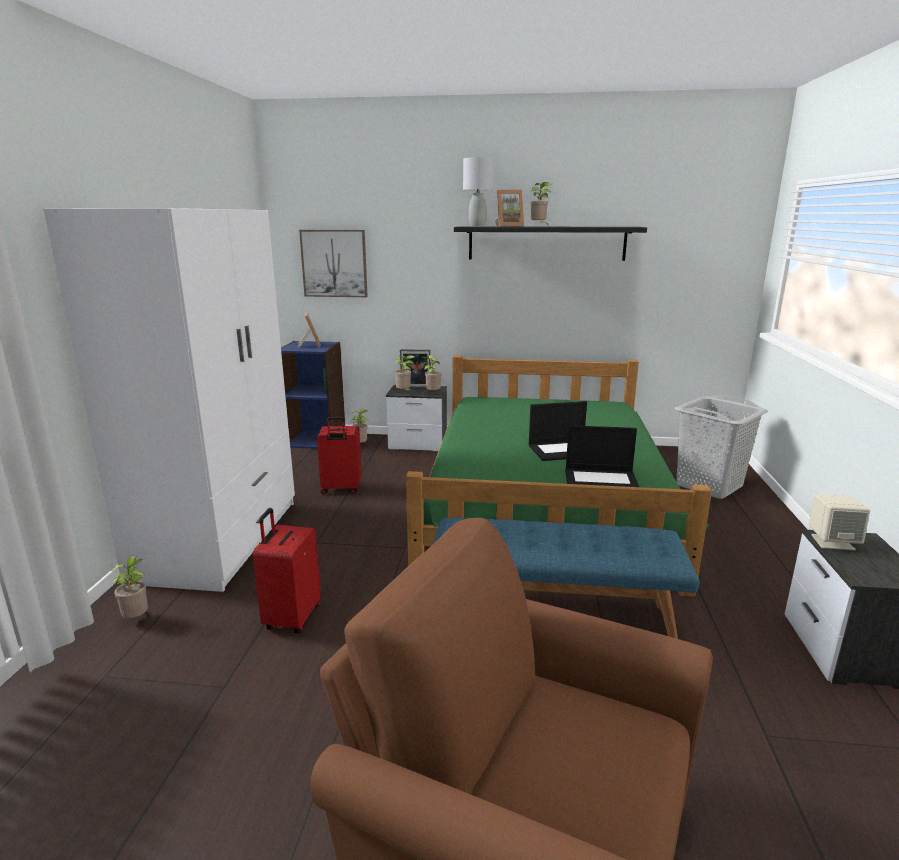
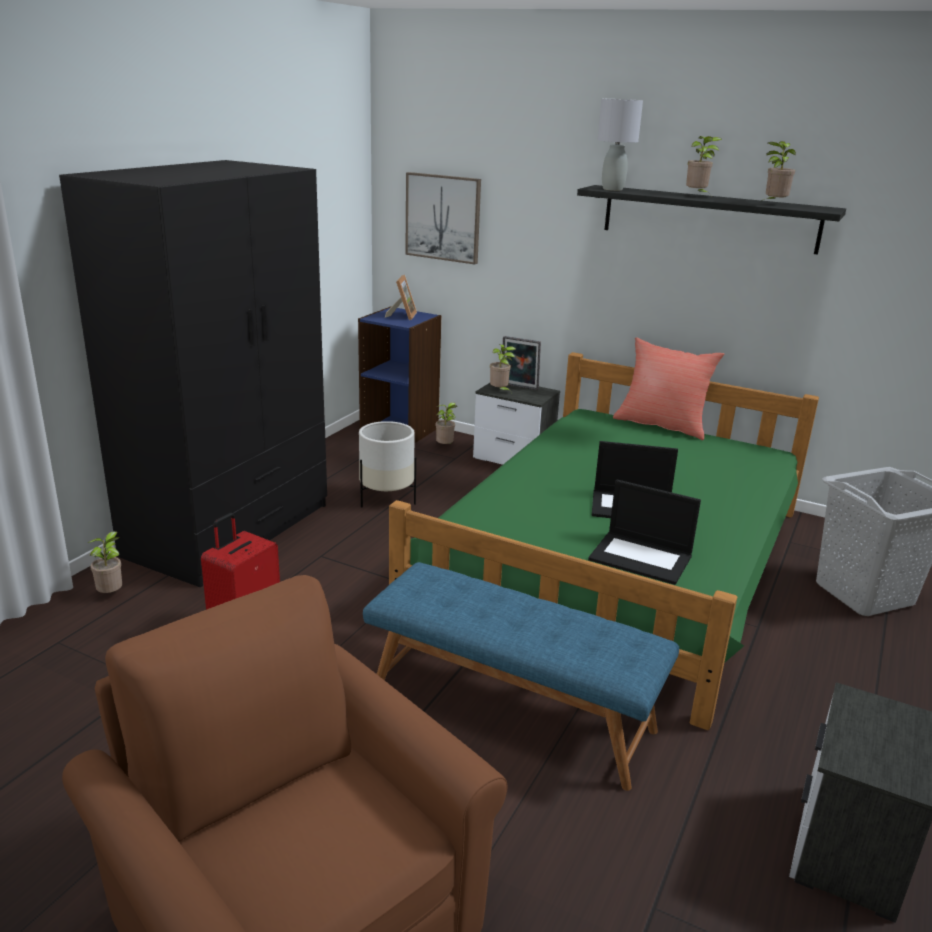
camera: 20 degrees right, 5 degrees up
white wardrobe [43,208,295,592] -> black wardrobe [59,160,327,587]
red suitcase [317,417,362,494] -> white planter [359,421,416,508]
potted plant [422,355,442,391] -> potted plant moved to [761,141,796,201]
picture frame [495,190,524,227] -> none
beige speaker [809,494,870,550] -> none
none -> red pillow [613,337,724,440]

